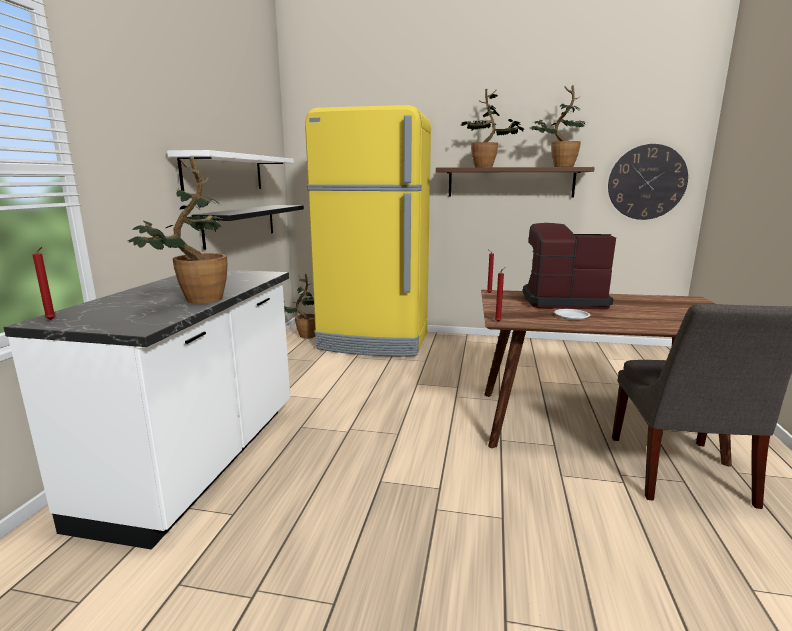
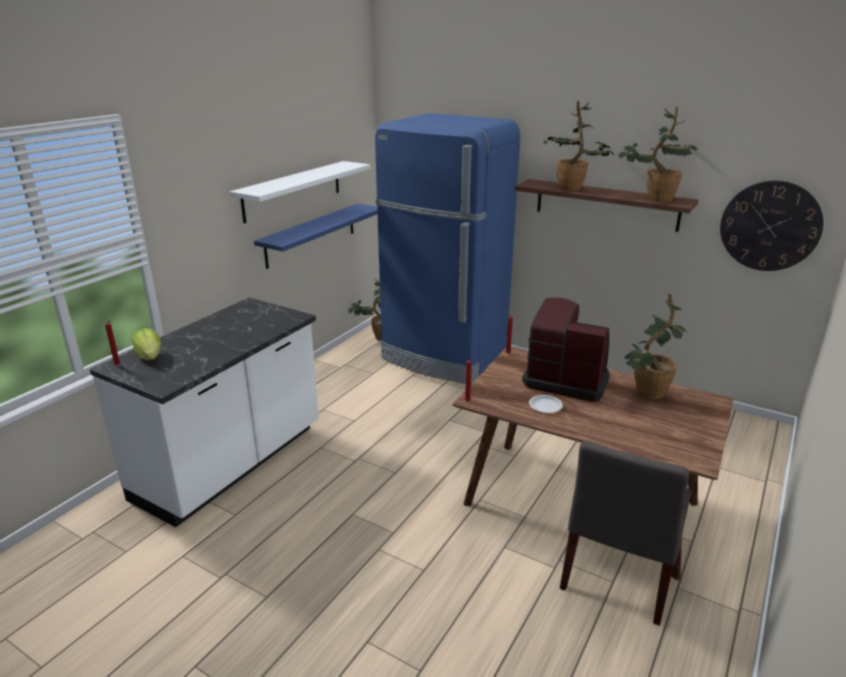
camera: 20 degrees right, 10 degrees up
potted plant [128,157,228,304] -> potted plant moved to [624,293,687,399]
black shelf [192,205,304,250] -> blue shelf [254,204,377,269]
yellow fridge [305,105,431,356] -> blue fridge [375,113,520,384]
none -> lettuce [132,328,161,360]

